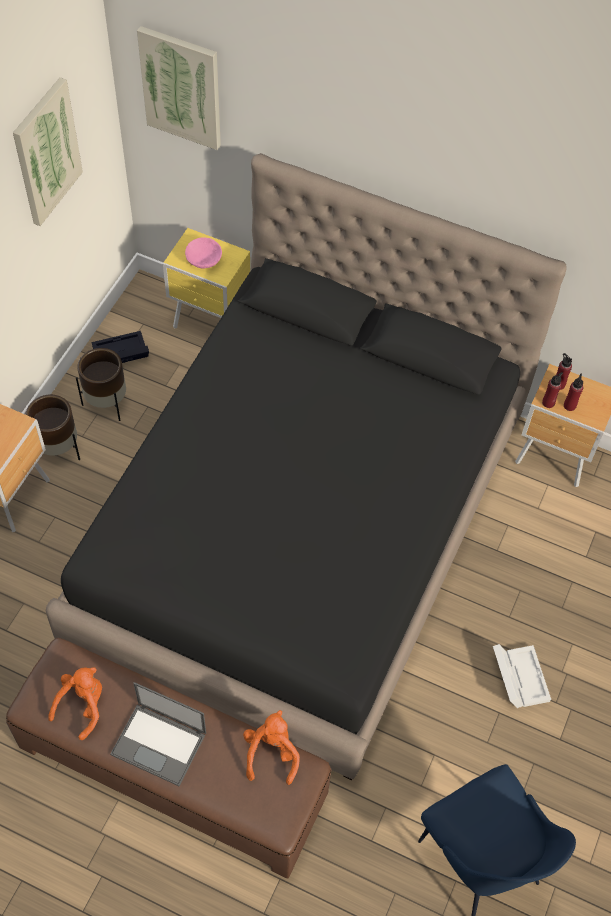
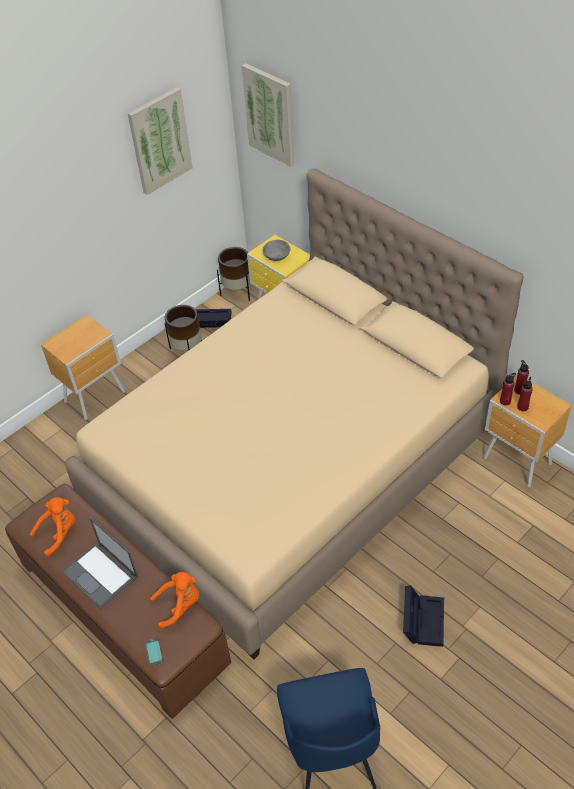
camera: 25 degrees right, 10 degrees down
brown planter [26,395,80,461] -> brown planter moved to [217,247,250,301]
black bed [46,153,567,780] -> beige bed [65,169,524,660]
pink bowl [185,237,222,268] -> grey bowl [263,240,290,261]
orange plush toy [243,710,300,785] -> orange plush toy turned 45 degrees clockwise [150,572,199,629]
white storage box [493,644,551,708] -> black storage box [403,585,444,647]
none -> phone [145,637,163,666]

